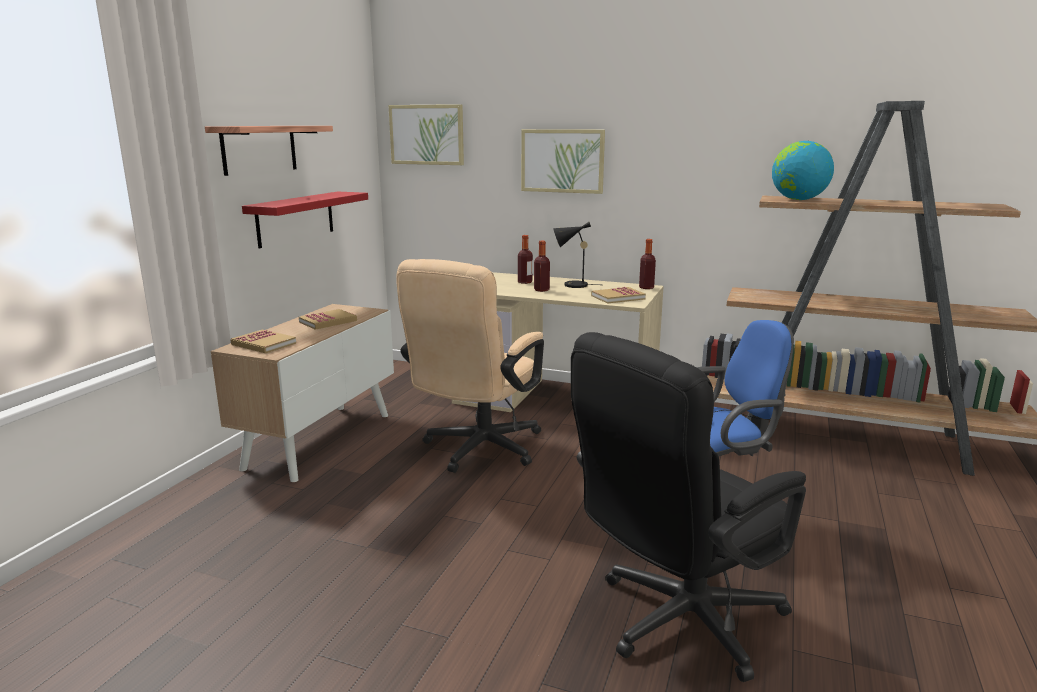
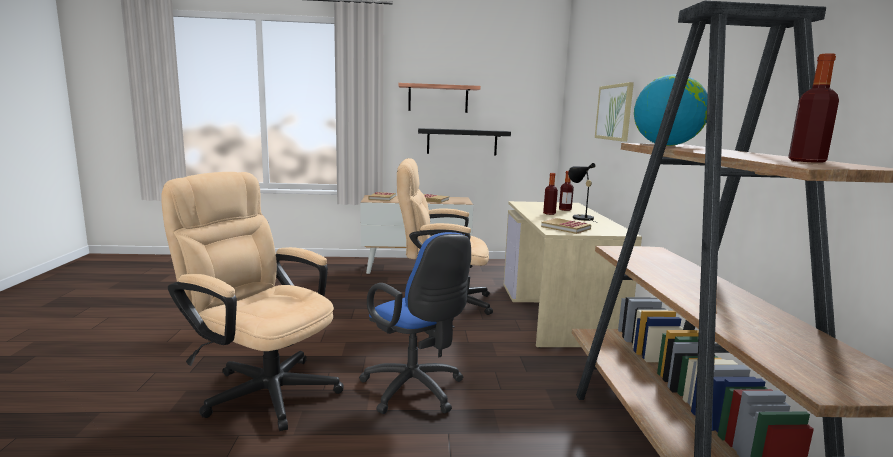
camera: 65 degrees right, 5 degrees down
red shelf [242,192,368,249] -> black shelf [418,128,511,156]
picture [388,104,464,165] -> none
black office chair [571,332,806,682] -> beige office chair [161,172,344,431]
bottle [639,239,656,289] -> bottle moved to [788,53,839,163]

